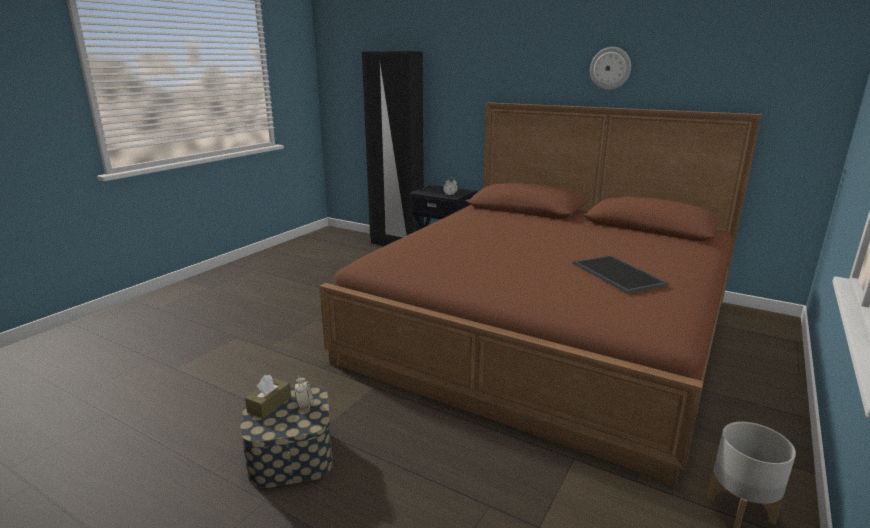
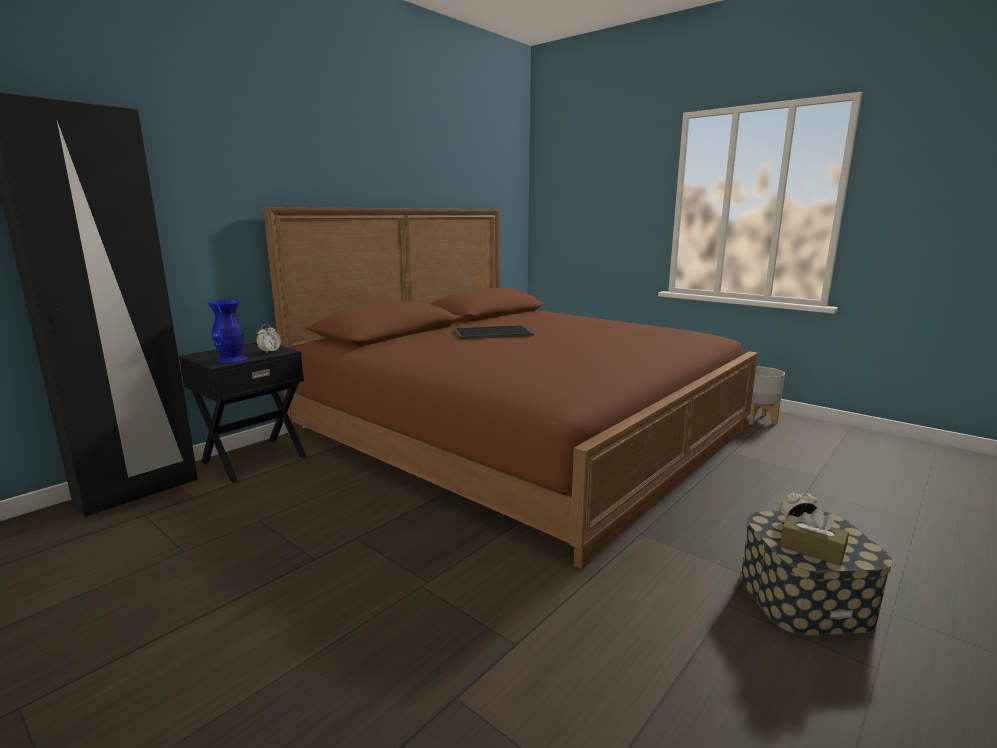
camera: 80 degrees left, 5 degrees down
tray [573,255,668,294] -> tray moved to [454,325,534,339]
wall clock [590,47,631,90] -> none
none -> blue vase [208,299,247,363]

